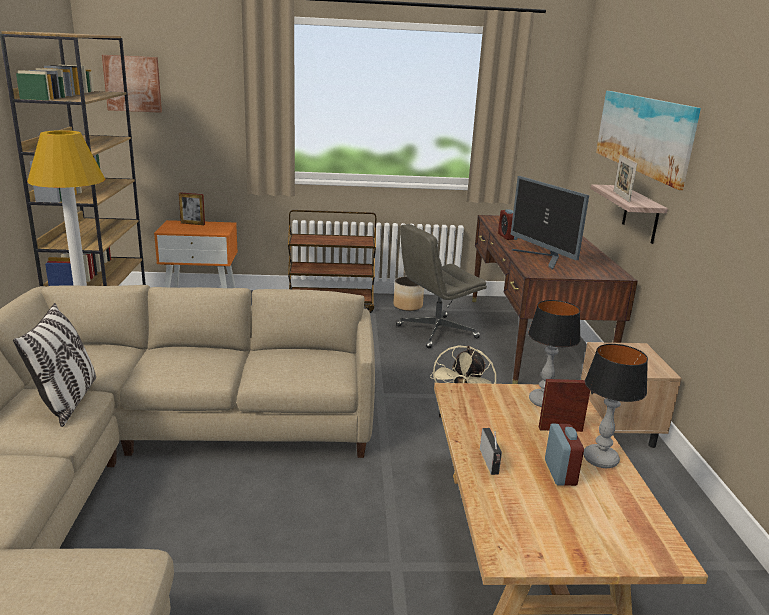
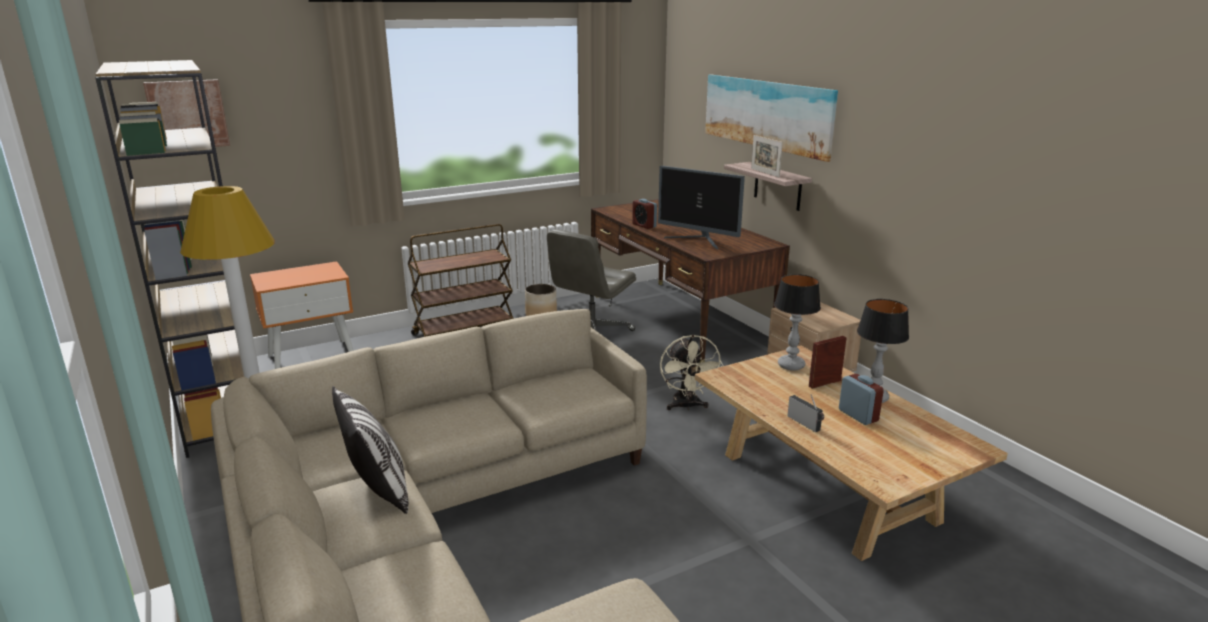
camera: 25 degrees left, 0 degrees up
picture frame [179,192,205,225] -> none

